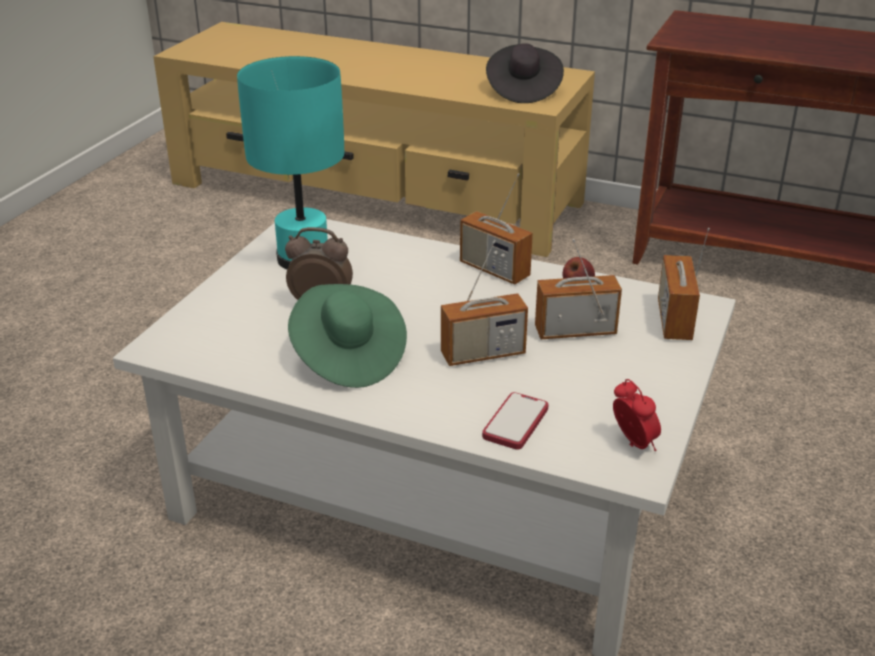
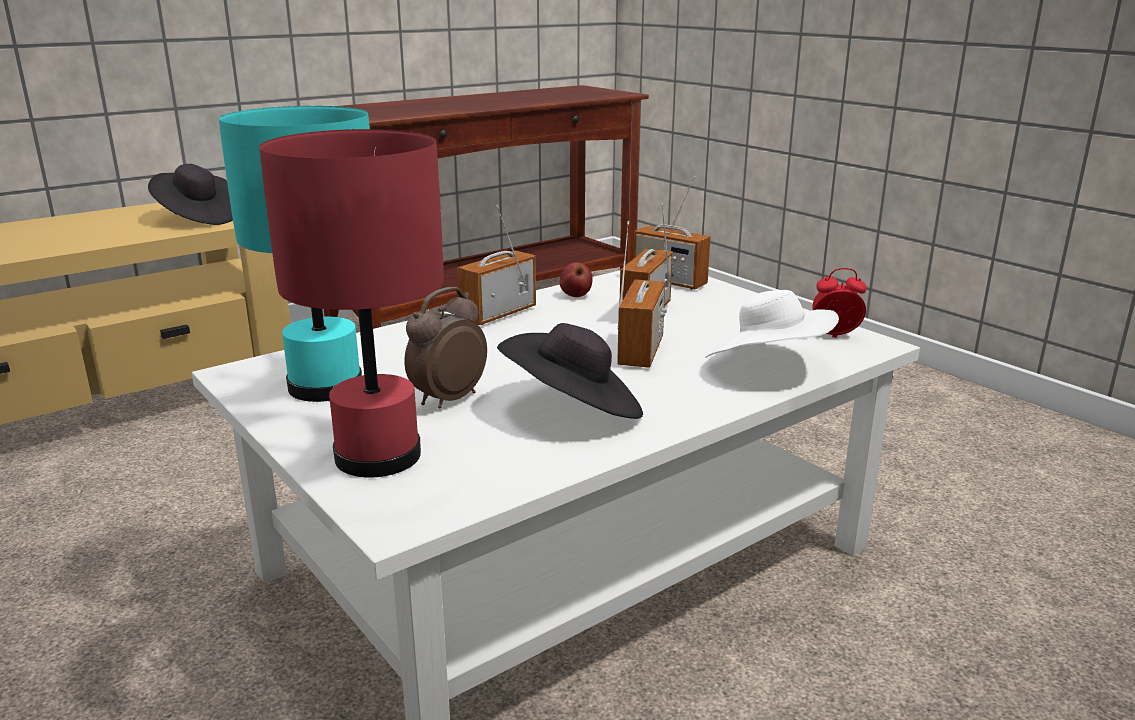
camera: 60 degrees left, 10 degrees down
green hat [288,284,407,388] -> black hat [497,323,643,419]
radio [460,173,533,285] -> radio turned 150 degrees clockwise [458,205,536,325]
phone [482,392,549,450] -> white hat [705,290,839,358]
none -> red table lamp [260,129,444,478]

